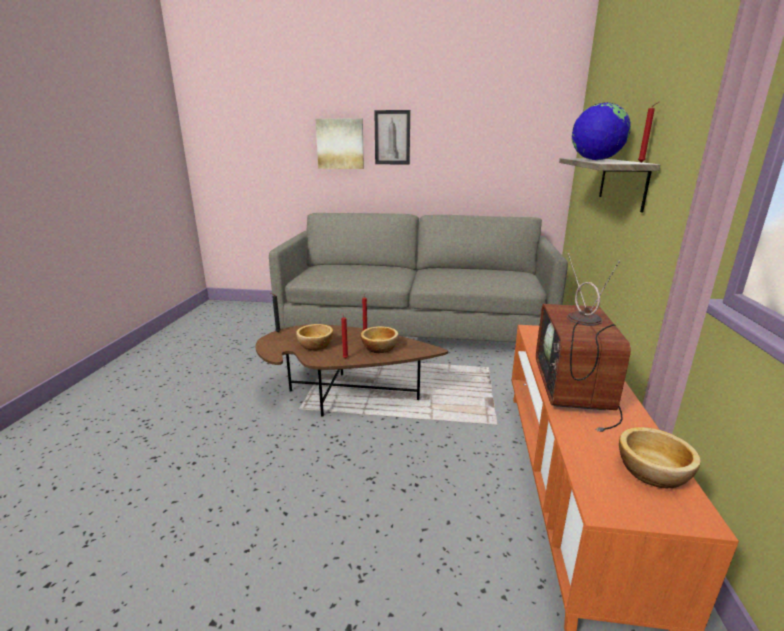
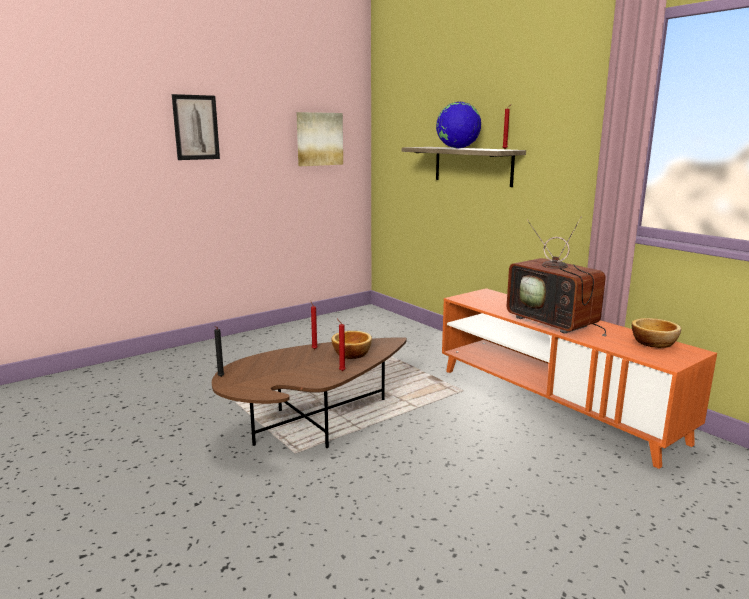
camera: 45 degrees left, 5 degrees down
grey sofa [269,213,568,343] -> none
bowl [296,324,333,351] -> none
picture [316,118,364,169] -> picture moved to [296,112,343,166]

